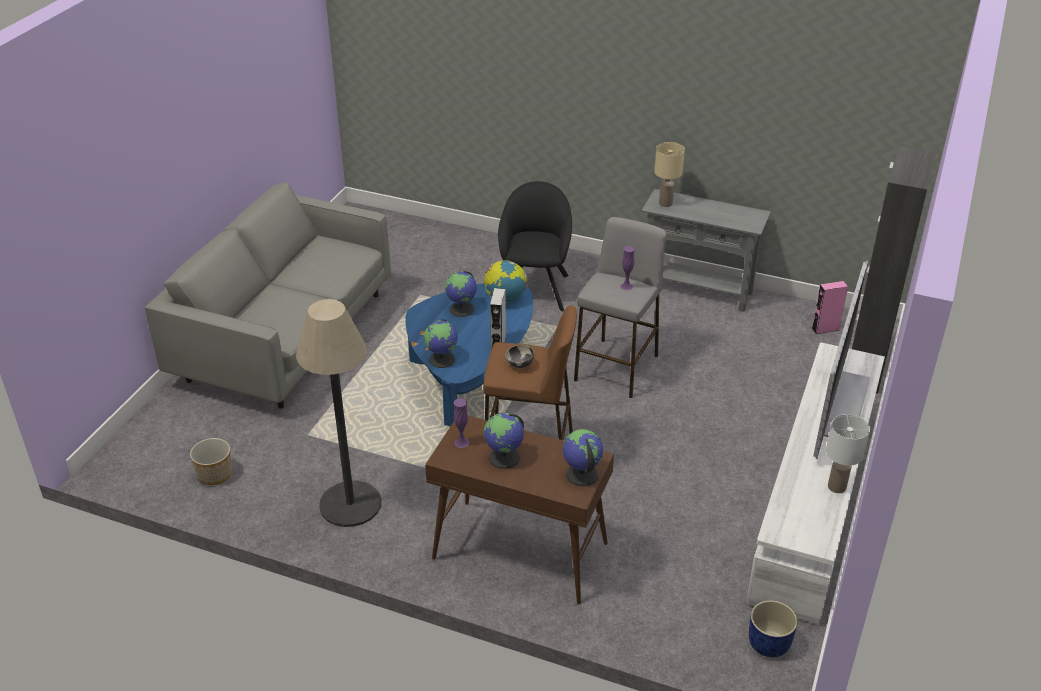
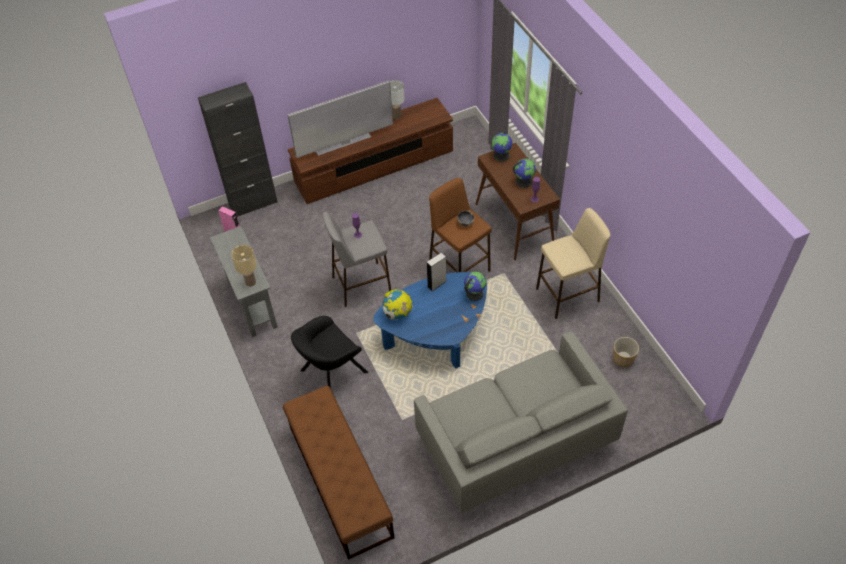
camera: 135 degrees left, 15 degrees up
floor lamp [296,299,381,527] -> beige stool [536,208,610,319]
globe [445,271,477,317] -> none
white tv stand [746,342,885,625] -> brown tv stand [288,98,453,204]
blue planter [749,600,798,657] -> none
none -> brown bench [283,386,395,560]

